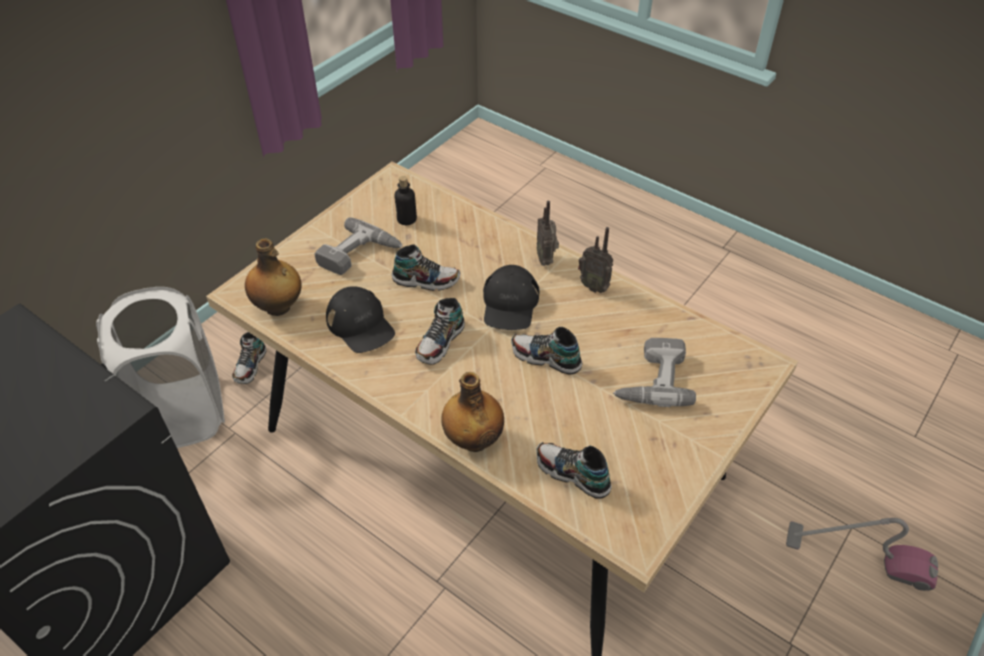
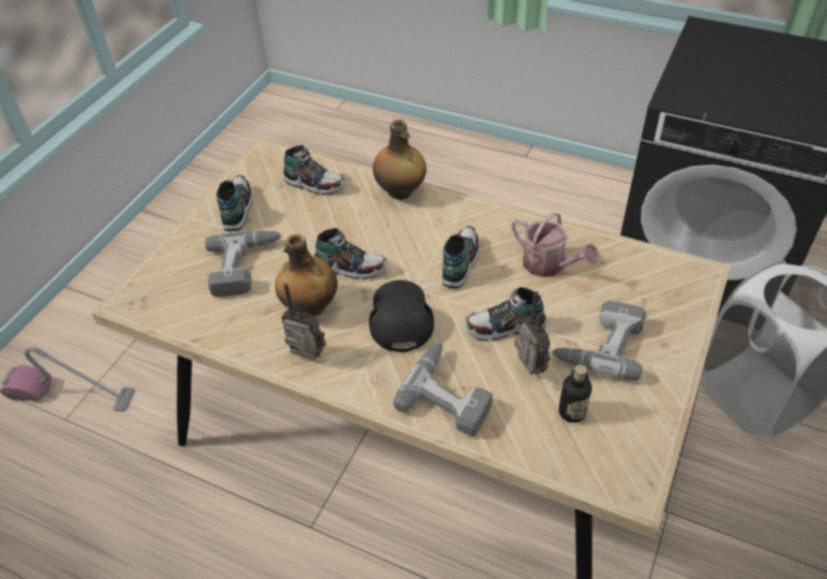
camera: 170 degrees right, 0 degrees up
shoe [232,332,266,384] -> shoe moved to [216,175,253,231]
bottle [245,238,302,316] -> bottle moved to [275,234,338,316]
black cap [326,286,395,353] -> watering can [511,212,599,277]
radio [537,201,559,266] -> radio moved to [514,291,550,375]
none -> power drill [393,342,493,436]

